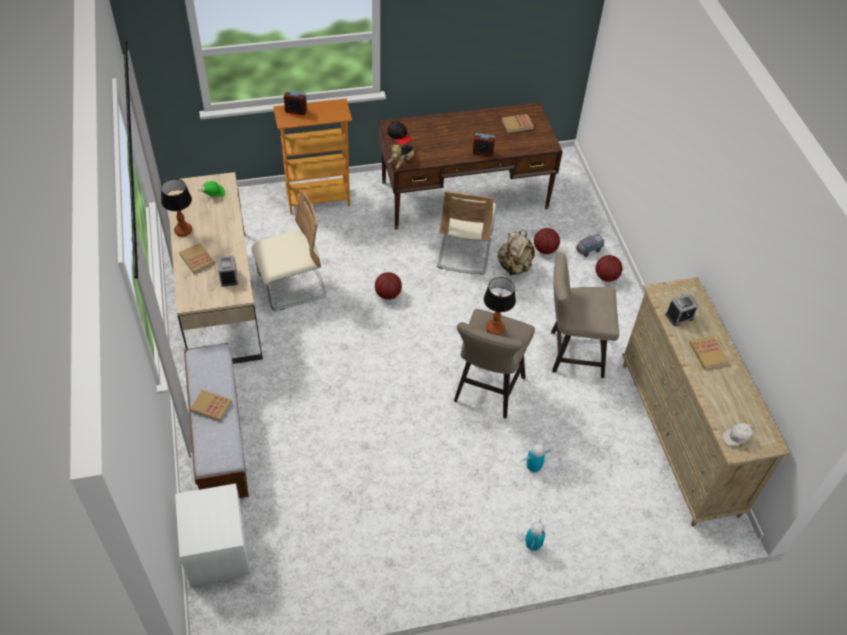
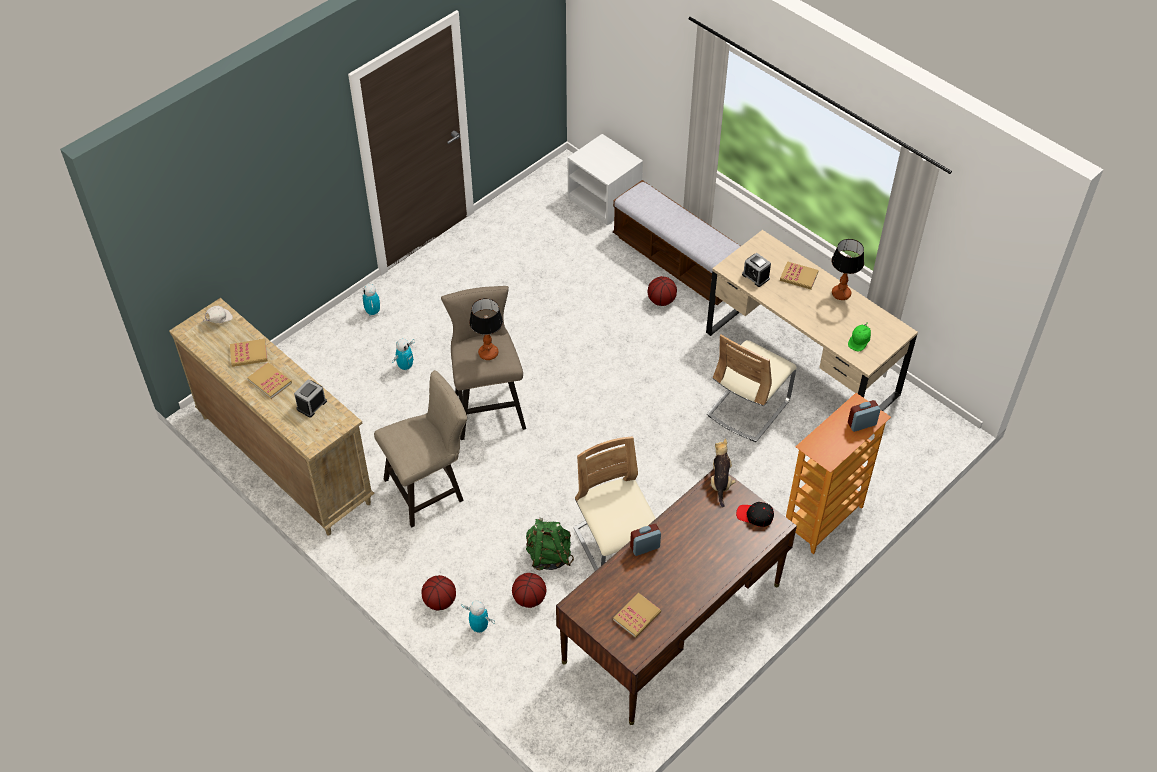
camera: 150 degrees right, 0 degrees up
book [190,390,232,422] -> book moved to [230,339,268,367]
basketball [375,272,402,299] -> basketball moved to [648,276,677,306]
beige backpack [497,230,535,276] -> green backpack [526,517,574,570]
toy truck [576,234,604,257] -> toy robot [461,601,495,634]

